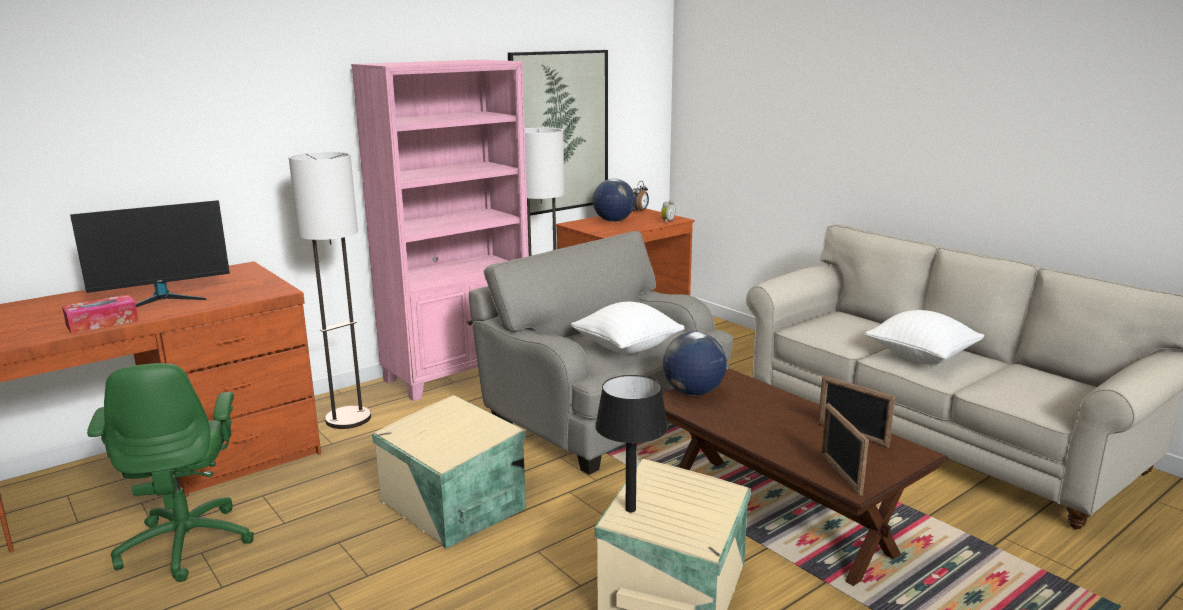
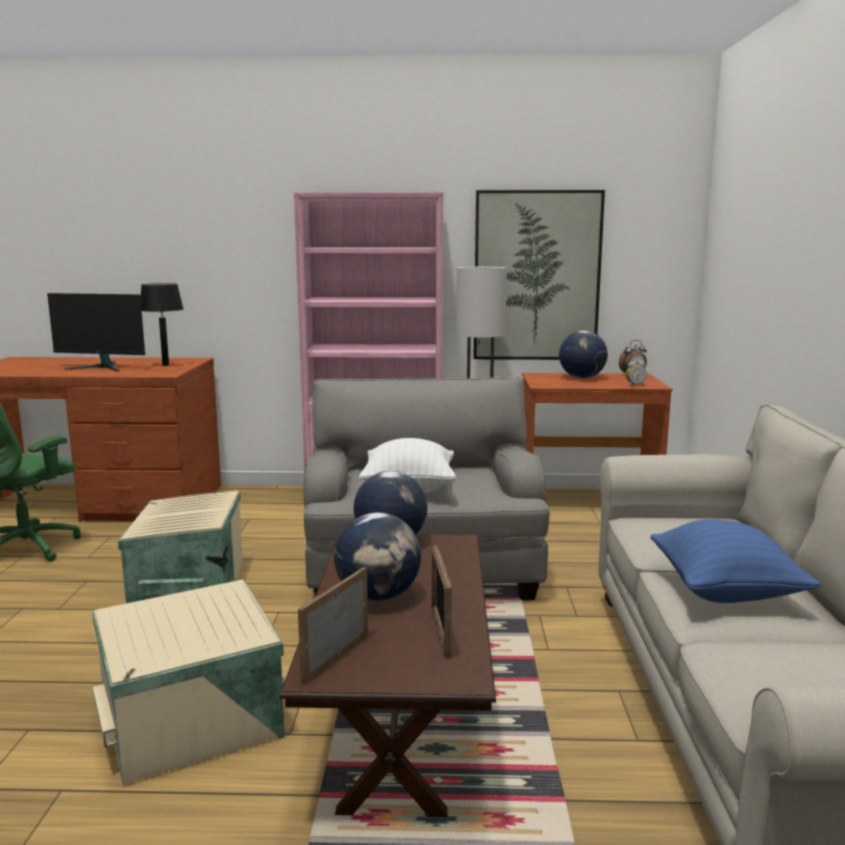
camera: 40 degrees right, 5 degrees down
tissue box [62,294,139,334] -> none
floor lamp [289,151,371,429] -> none
black table lamp [595,375,668,512] -> black table lamp moved to [140,283,184,366]
white pillow [865,310,985,364] -> blue pillow [650,519,821,603]
none -> globe [334,512,421,601]

